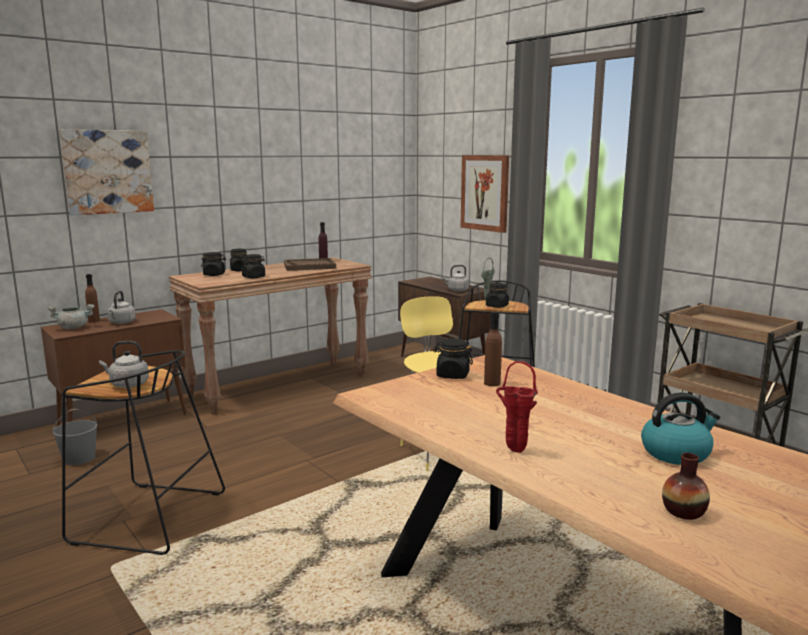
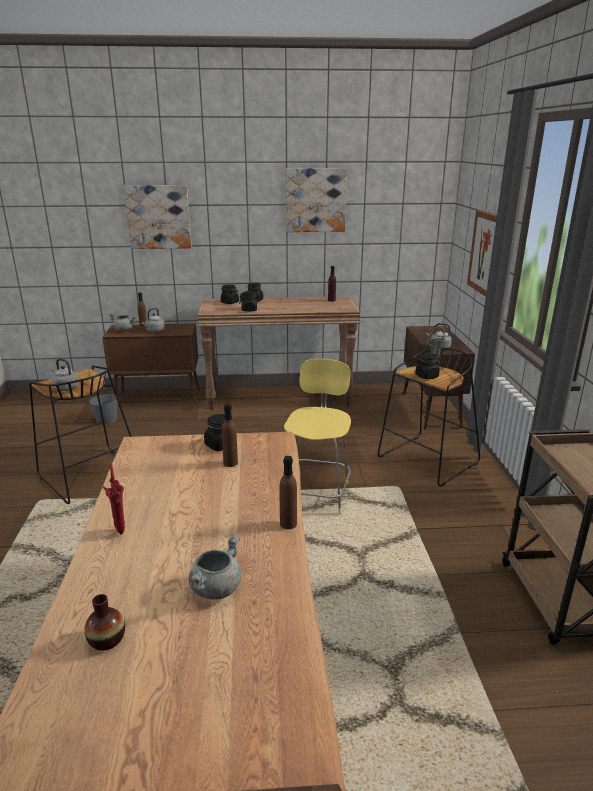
camera: 35 degrees right, 10 degrees up
brown tray [284,258,336,271] -> none
kettle [641,392,720,465] -> grey cooking pot [189,535,241,600]
none -> brown bottle [280,456,297,529]
none -> picture [286,168,347,232]

